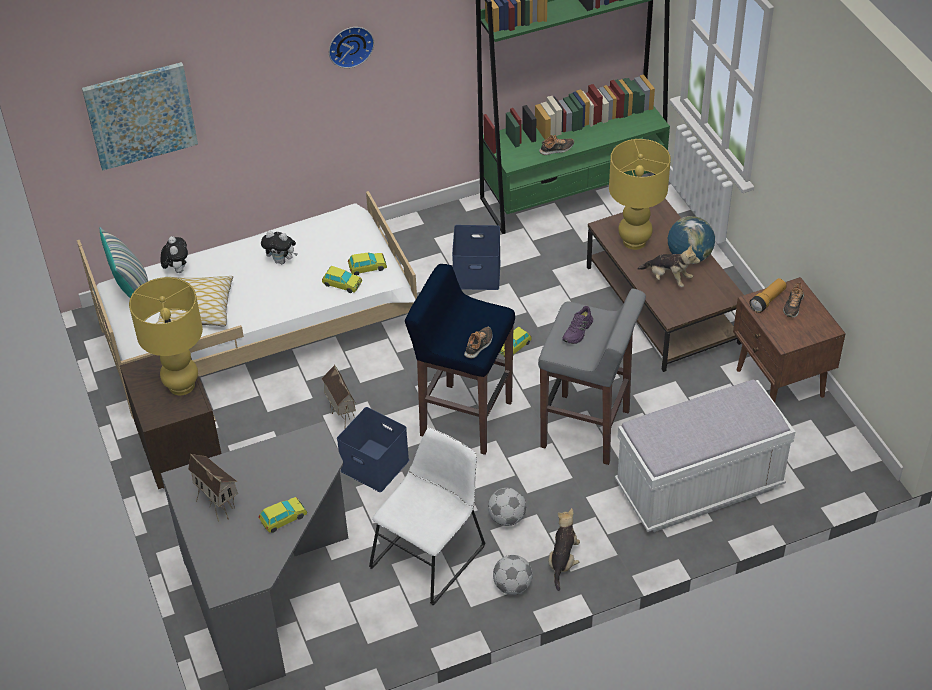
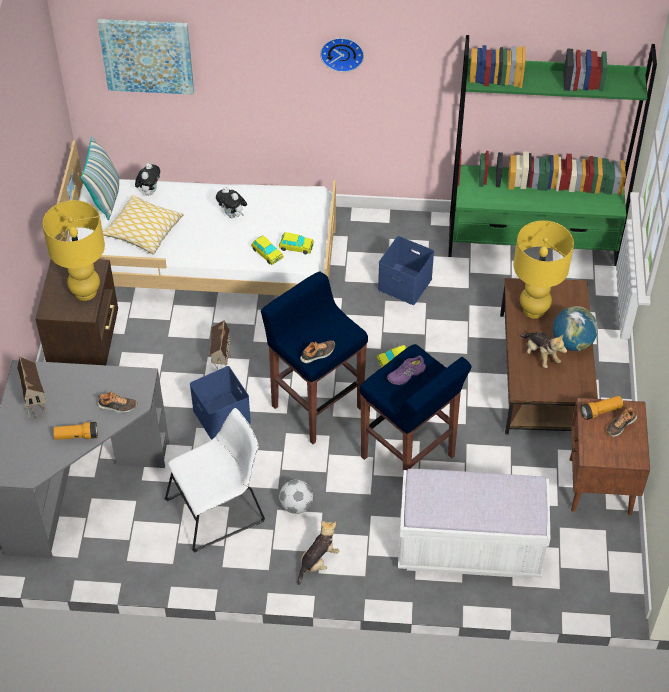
camera: 25 degrees right, 5 degrees up
toy car [259,497,307,533] -> flashlight [53,422,98,440]
football [493,555,533,595] -> none
grey stool [538,289,646,465] -> blue stool [360,344,471,471]
shoe [539,135,574,155] -> shoe moved to [97,392,138,413]

